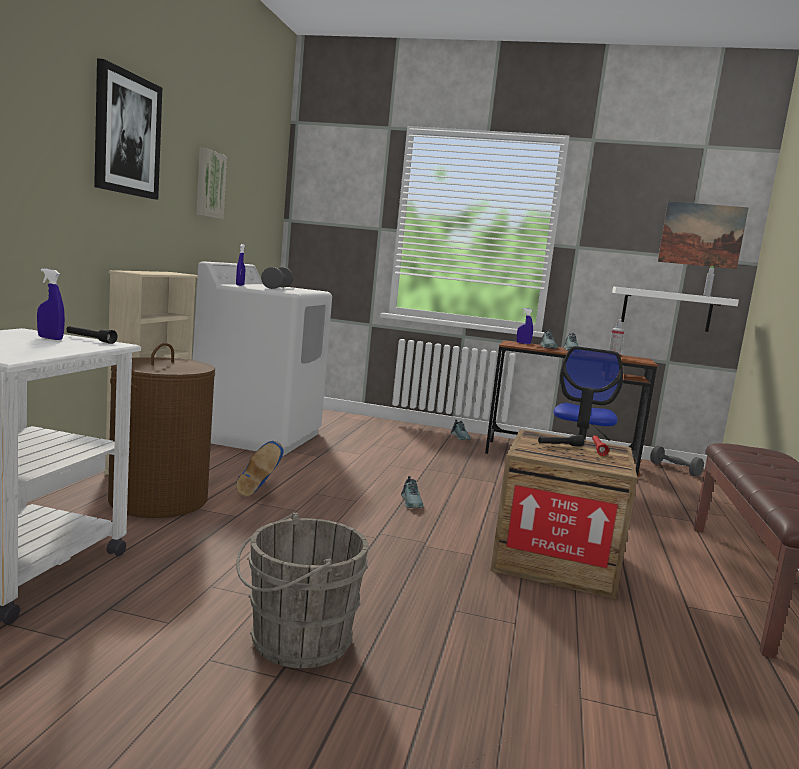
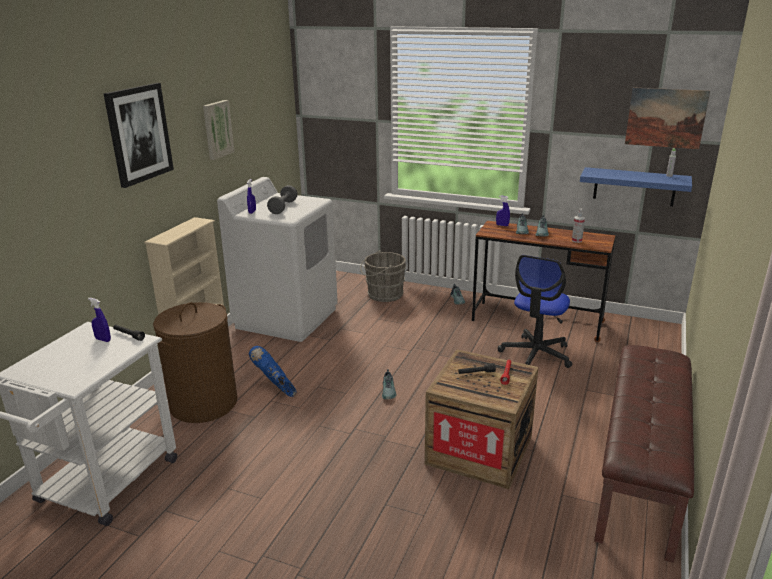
camera: 10 degrees right, 15 degrees up
blue boot [236,441,284,496] -> blue boot turned 135 degrees clockwise [249,346,296,397]
grey bucket [236,513,368,668] -> grey bucket moved to [360,250,406,302]
white shelf [612,287,739,332] -> blue shelf [580,167,692,206]
grey dumbbell [650,446,704,477] -> none

